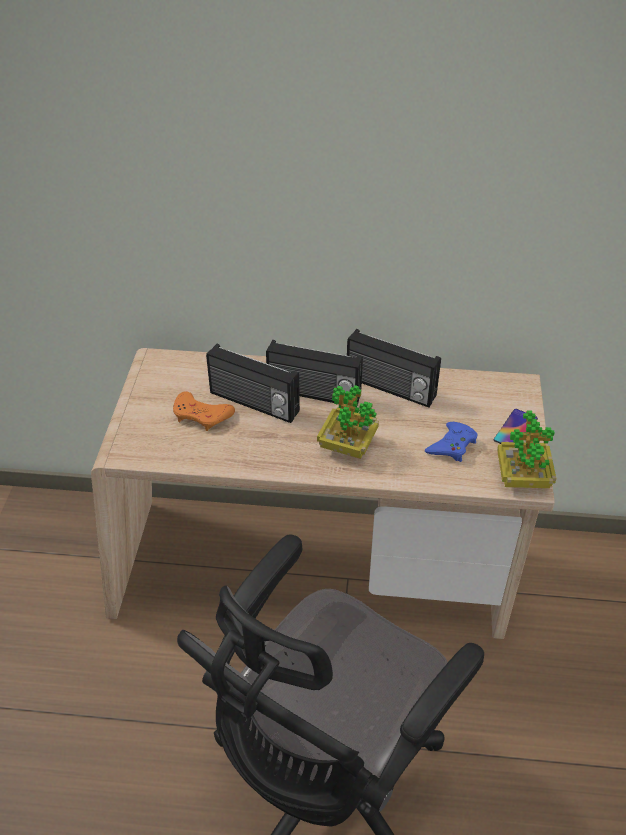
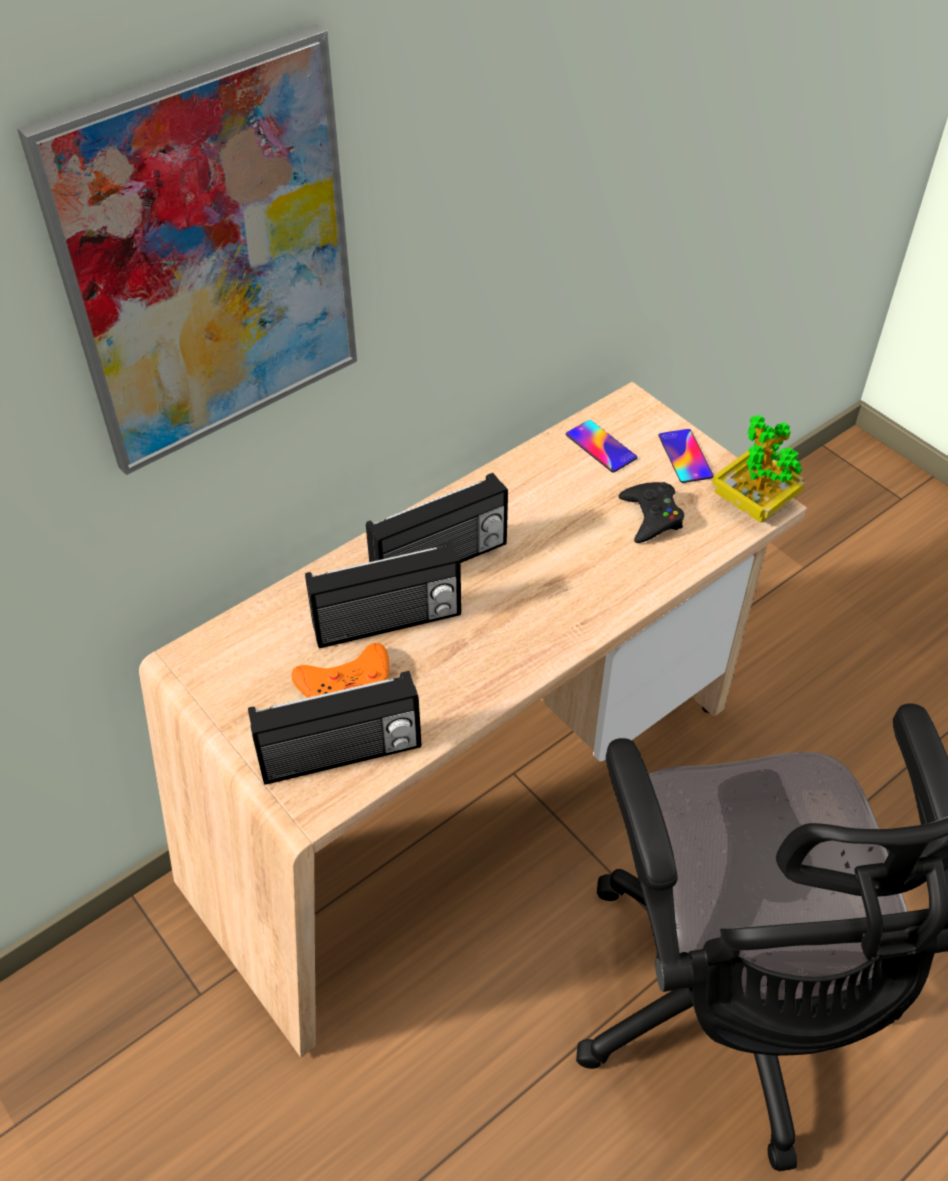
camera: 45 degrees left, 5 degrees up
potted plant [317,385,379,459] -> none
radio [347,329,441,408] -> radio moved to [248,671,421,785]
blue game controller [425,422,477,462] -> black game controller [618,482,684,543]
none -> picture [17,24,357,475]
none -> phone [566,420,637,472]

